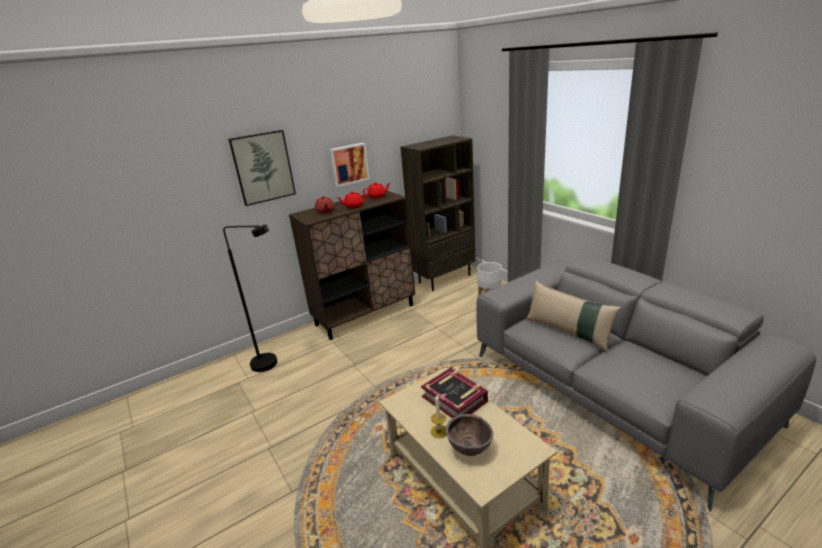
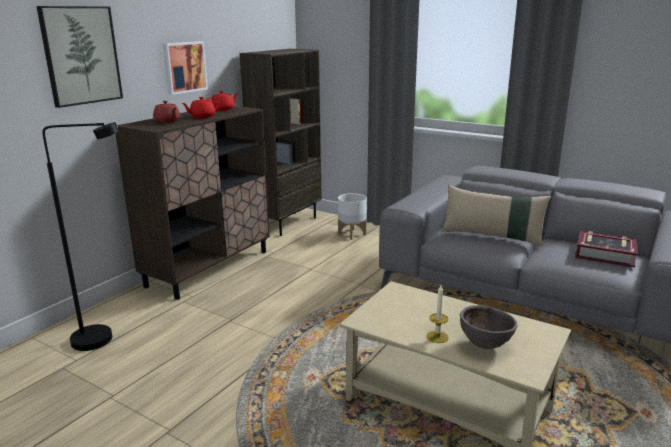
camera: 25 degrees left, 5 degrees down
book [421,368,488,418] -> book moved to [575,231,638,267]

